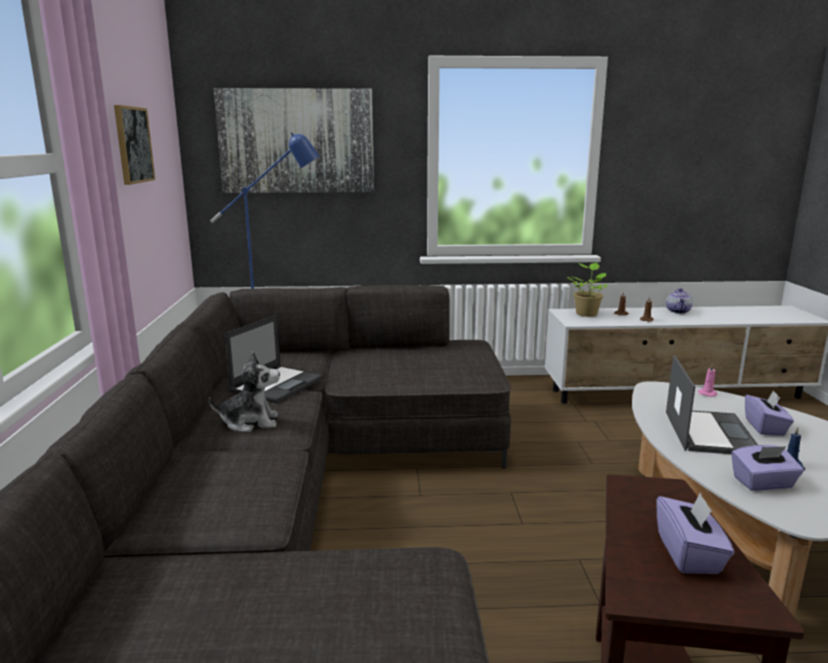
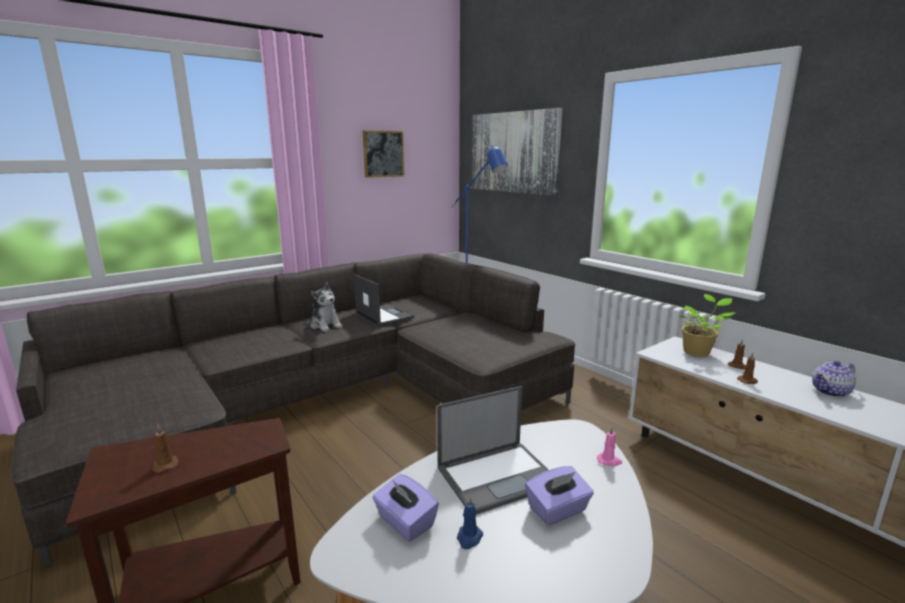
camera: 55 degrees right, 0 degrees up
laptop [225,315,324,403] -> laptop turned 120 degrees counterclockwise [354,274,415,326]
purple tissue box [656,492,734,574] -> brown candle [152,425,179,472]

